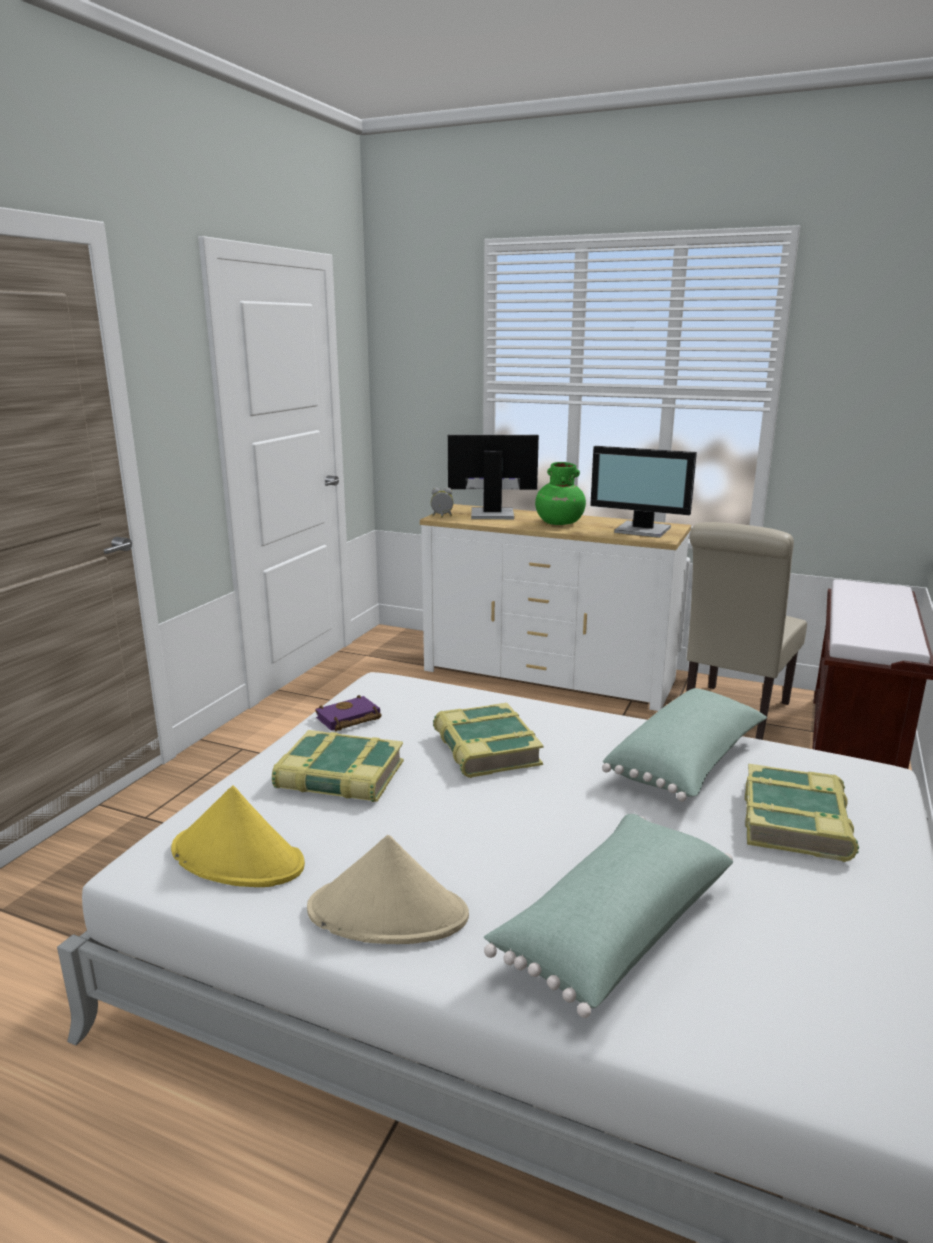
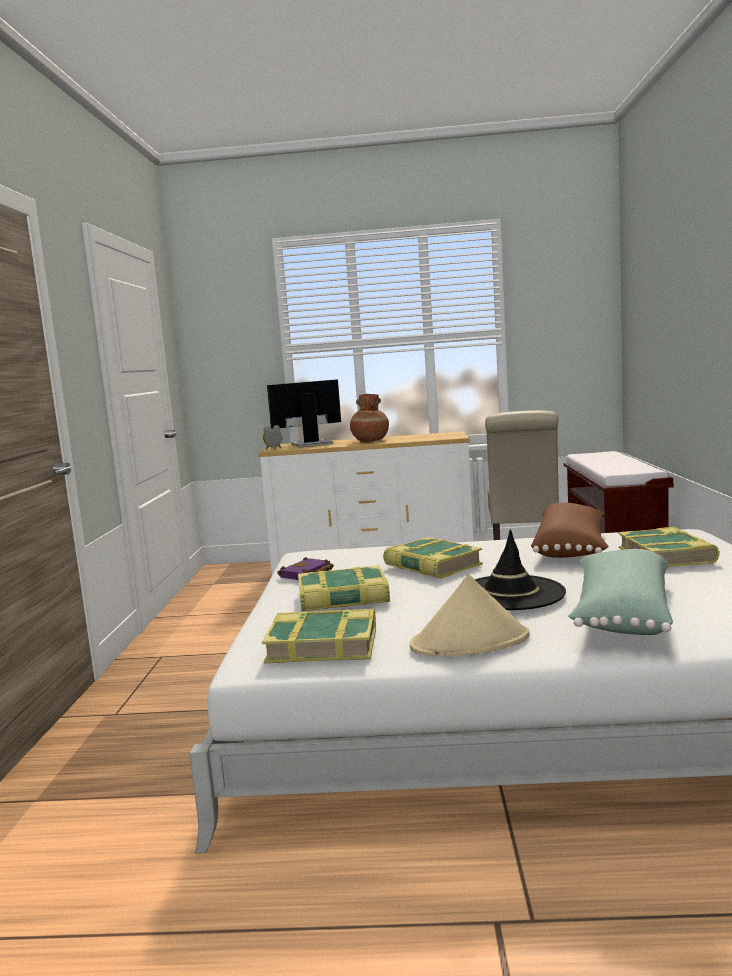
camera: 20 degrees left, 10 degrees down
yellow hat [171,785,305,887] -> book [262,609,376,663]
green vase [535,462,586,525] -> brown vase [350,394,389,442]
monitor [590,446,697,538] -> none
green pillow [602,688,767,802] -> brown pillow [531,502,609,558]
none -> black hat [475,529,566,610]

